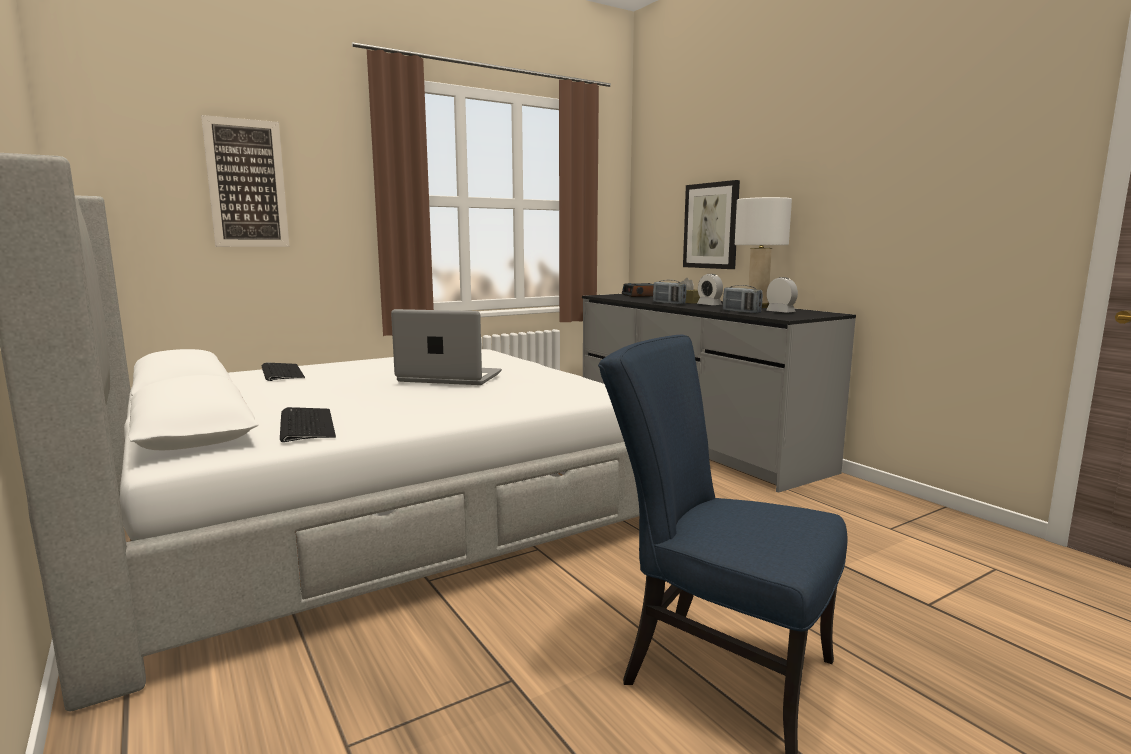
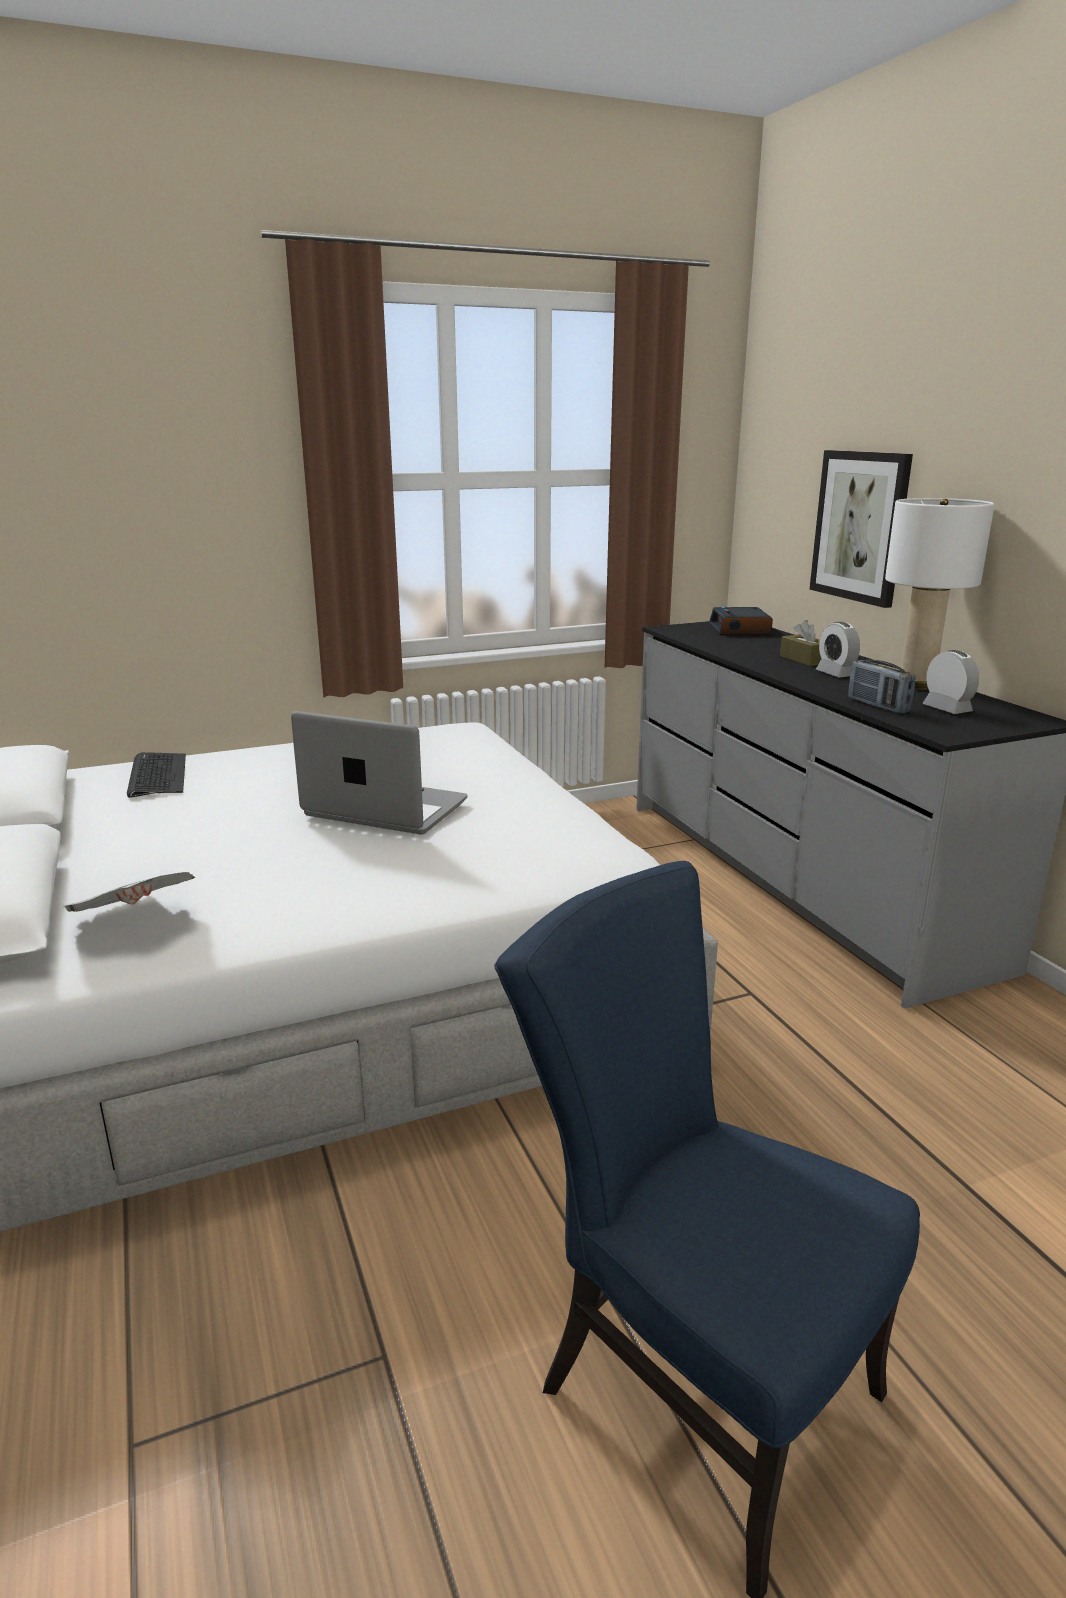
camera: 10 degrees right, 10 degrees up
picture [201,115,289,247] -> none
keyboard [280,407,336,442] -> newspaper [65,872,195,912]
radio [653,280,686,305] -> none

